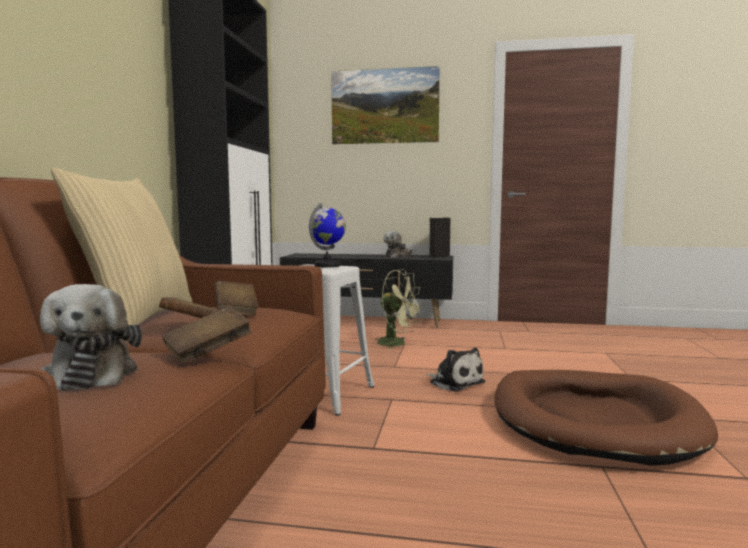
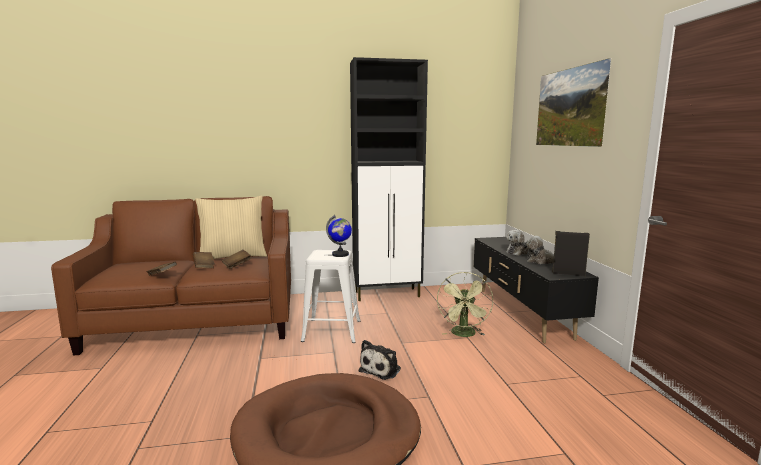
camera: 70 degrees right, 5 degrees up
plush toy [40,284,142,391] -> plush toy moved to [506,230,529,256]

